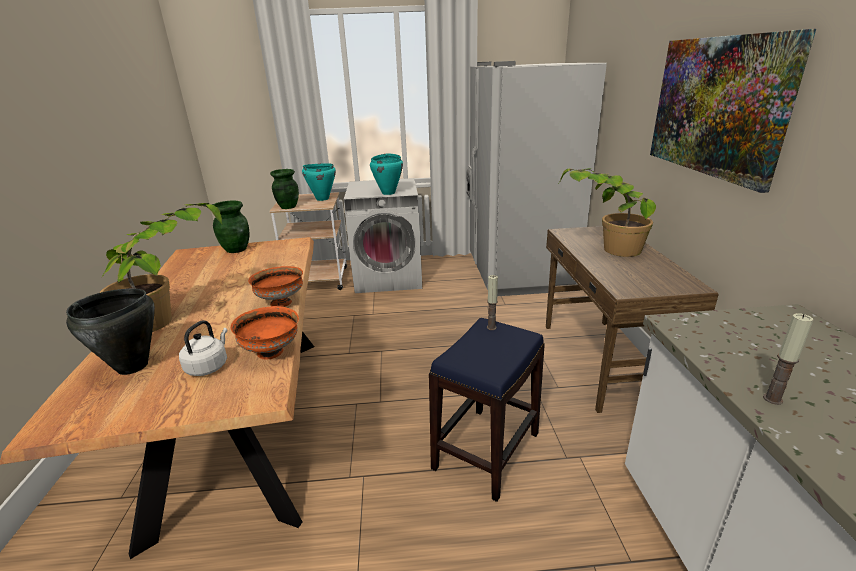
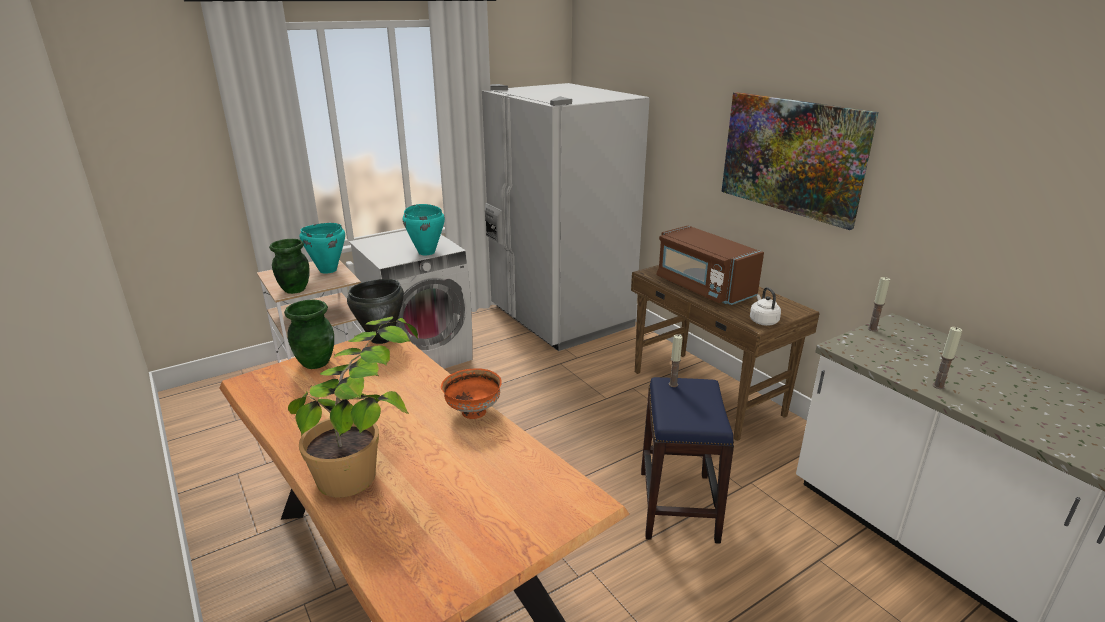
camera: 30 degrees left, 0 degrees up
black cooking pot [66,289,155,375] -> black cooking pot moved to [347,279,404,344]
white kettle [179,320,228,376] -> white kettle moved to [750,287,781,326]
orange bowl [230,306,299,360] -> none
potted plant [558,168,656,257] -> brown microwave [657,226,764,305]
none -> candle [868,277,890,332]

